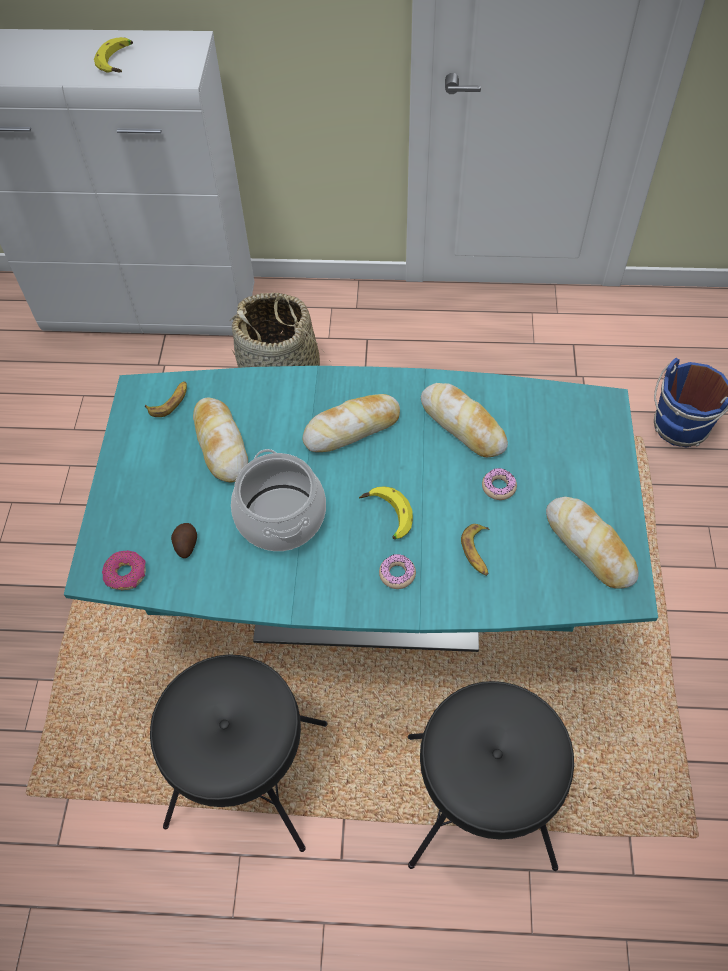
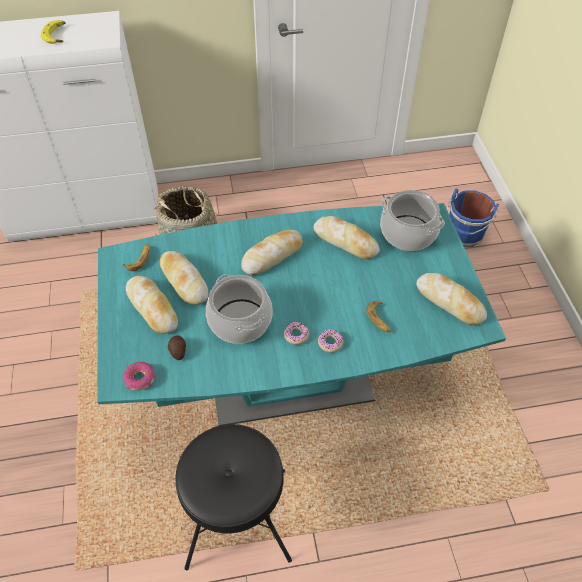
camera: 15 degrees left, 5 degrees down
banana [359,486,413,539] -> none
black stool [408,681,574,871] -> none
donut [482,468,517,500] -> donut moved to [284,322,309,345]
none -> bread [126,276,178,334]
none -> cooking pot [380,190,445,251]

